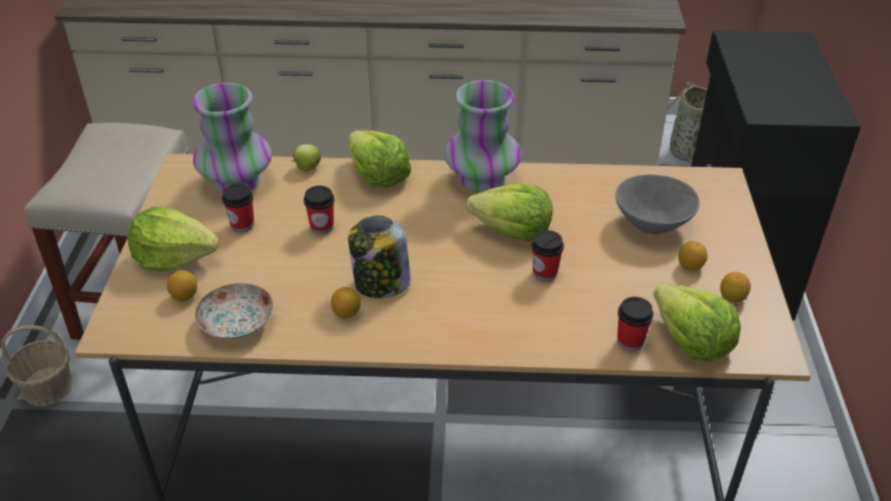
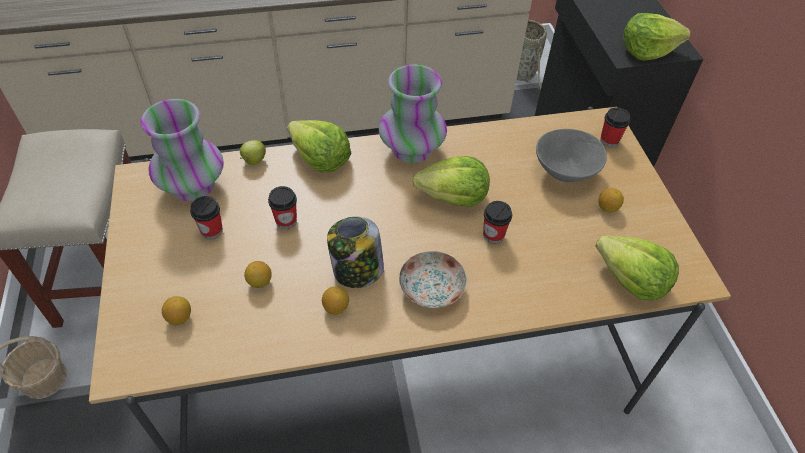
camera: 15 degrees left, 10 degrees up
lettuce [127,206,219,271] -> lettuce moved to [623,13,691,60]
plate [195,283,273,339] -> plate moved to [399,251,467,308]
cup [617,297,654,351] -> cup moved to [600,107,630,147]
lemon [720,272,751,302] -> lemon moved to [244,261,272,288]

